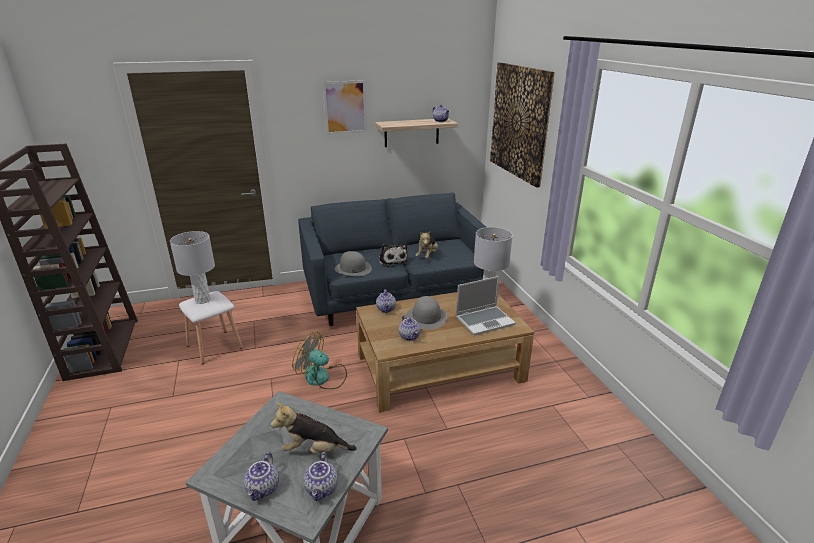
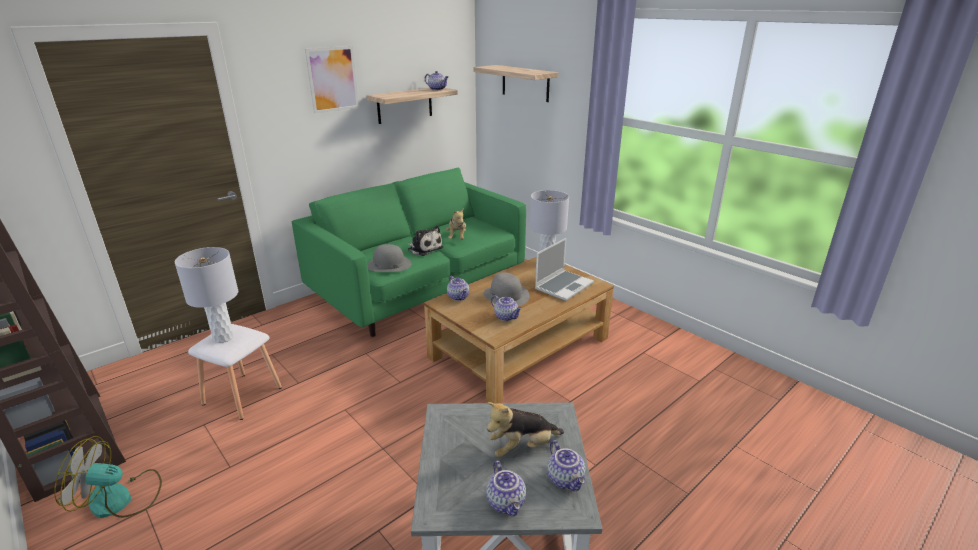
camera: 25 degrees left, 0 degrees up
fan [292,332,347,389] -> fan moved to [54,436,162,518]
blue sofa [298,193,486,326] -> green sofa [292,168,526,337]
picture [490,62,555,188] -> shelf [473,65,558,102]

